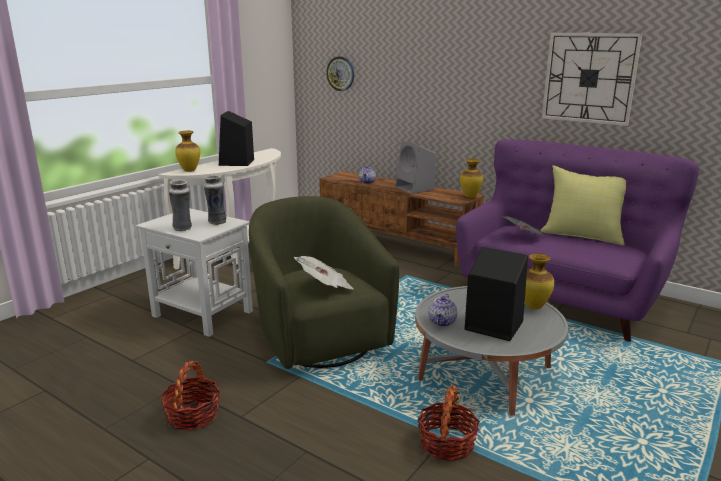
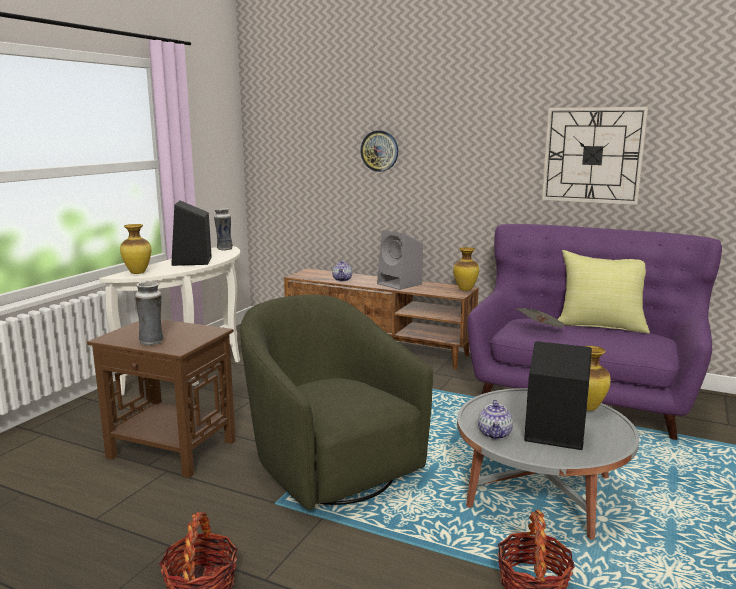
camera: 10 degrees left, 5 degrees down
white side table [136,208,253,337] -> brown side table [87,319,236,478]
vase [204,175,227,225] -> vase moved to [214,208,233,250]
newspaper [294,256,353,289] -> none
wall clock [326,56,354,91] -> wall clock moved to [360,130,398,172]

